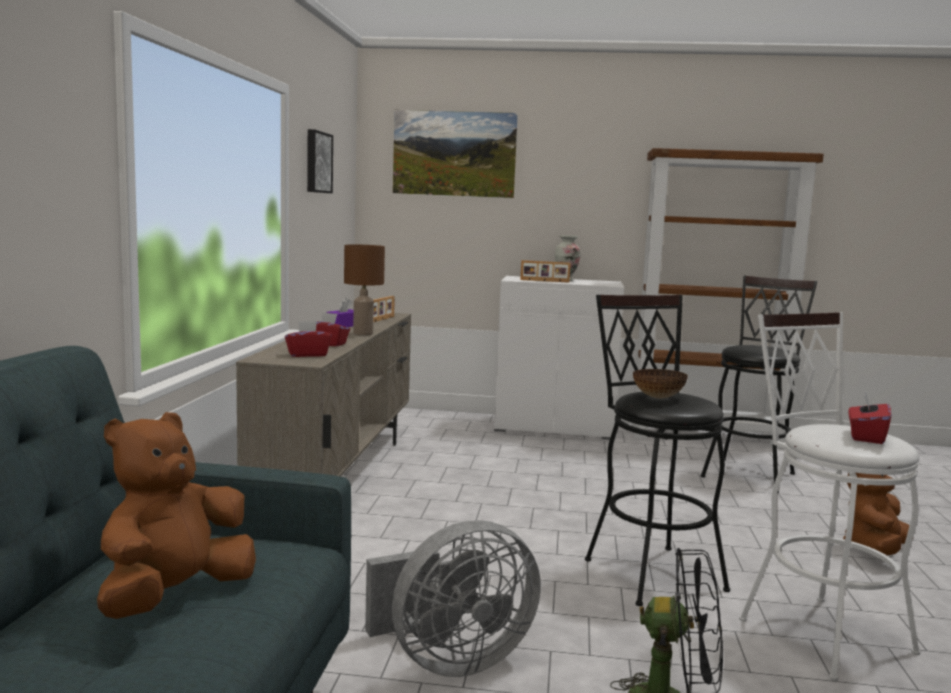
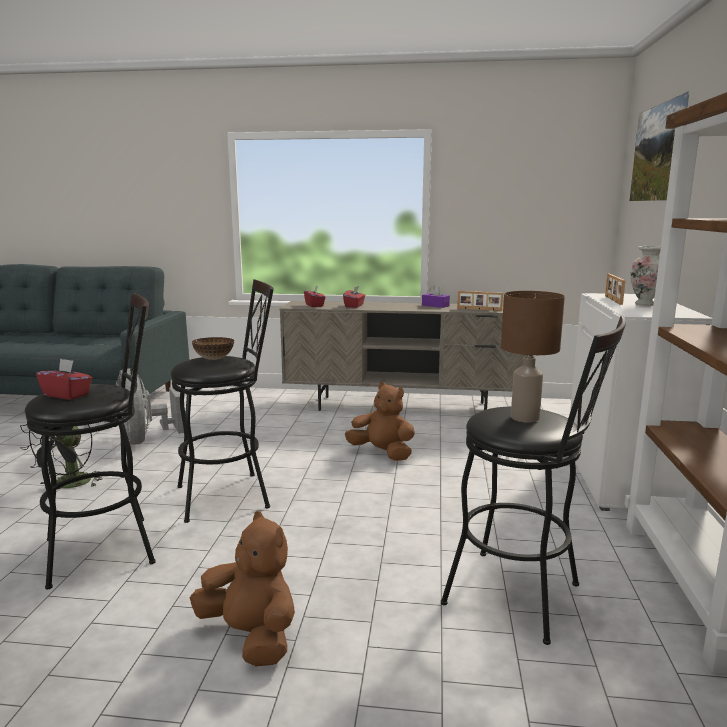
camera: 90 degrees right, 5 degrees up
brown plush toy [97,412,256,619] -> brown plush toy moved to [345,382,415,461]
picture [307,129,333,193] -> none
brown table lamp [344,244,385,335] -> brown table lamp moved to [501,291,565,423]
white stool [739,312,920,681] -> black stool [25,293,156,590]

